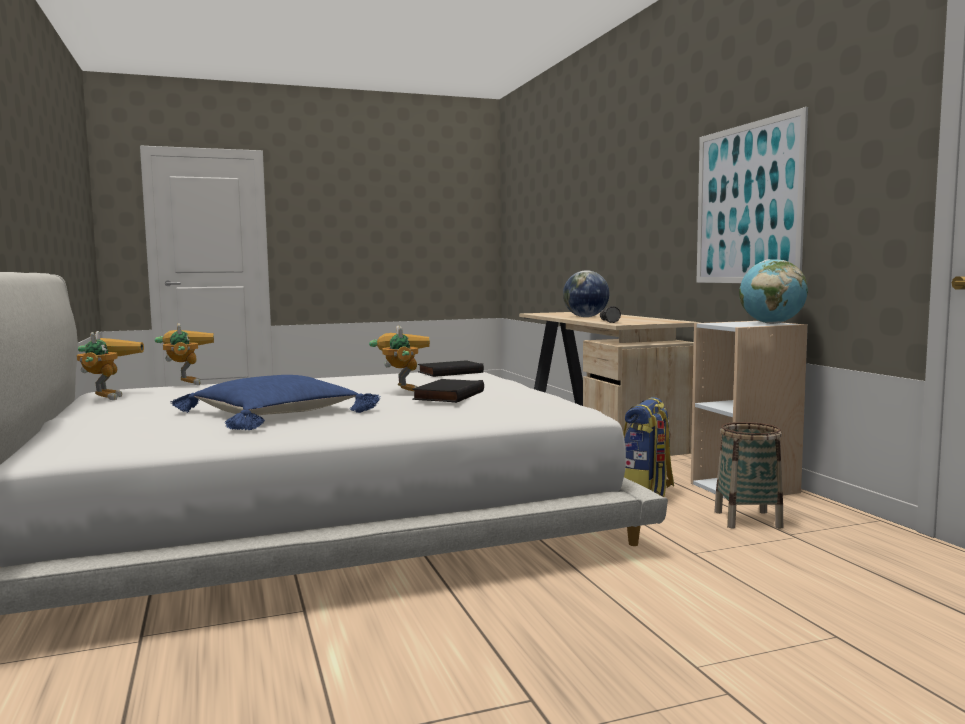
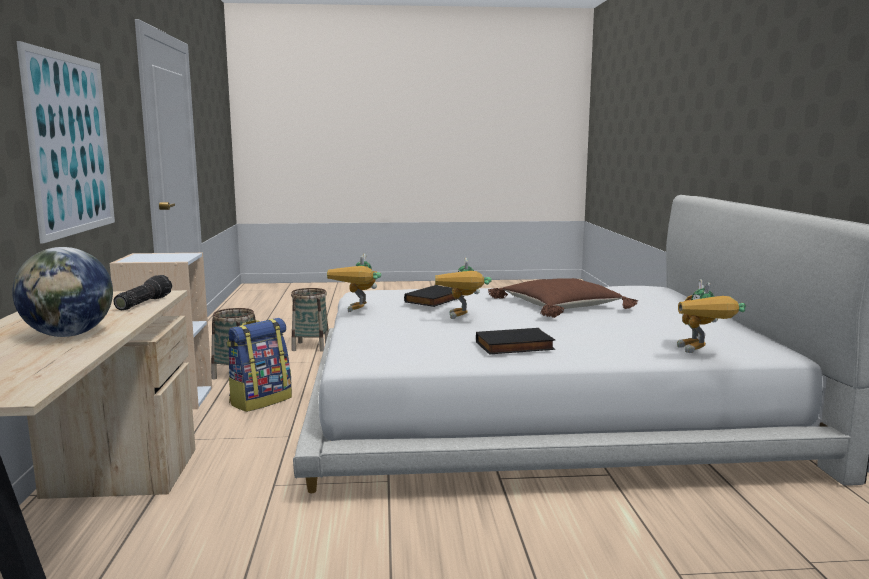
camera: 165 degrees left, 5 degrees up
toy robot [77,331,144,400] -> toy robot moved to [327,254,381,312]
blue pillow [170,375,380,430] -> brown pillow [487,278,638,318]
black book [418,360,484,377] -> black book moved to [476,328,555,355]
globe [739,259,808,324] -> none
none -> basket [291,288,329,352]

